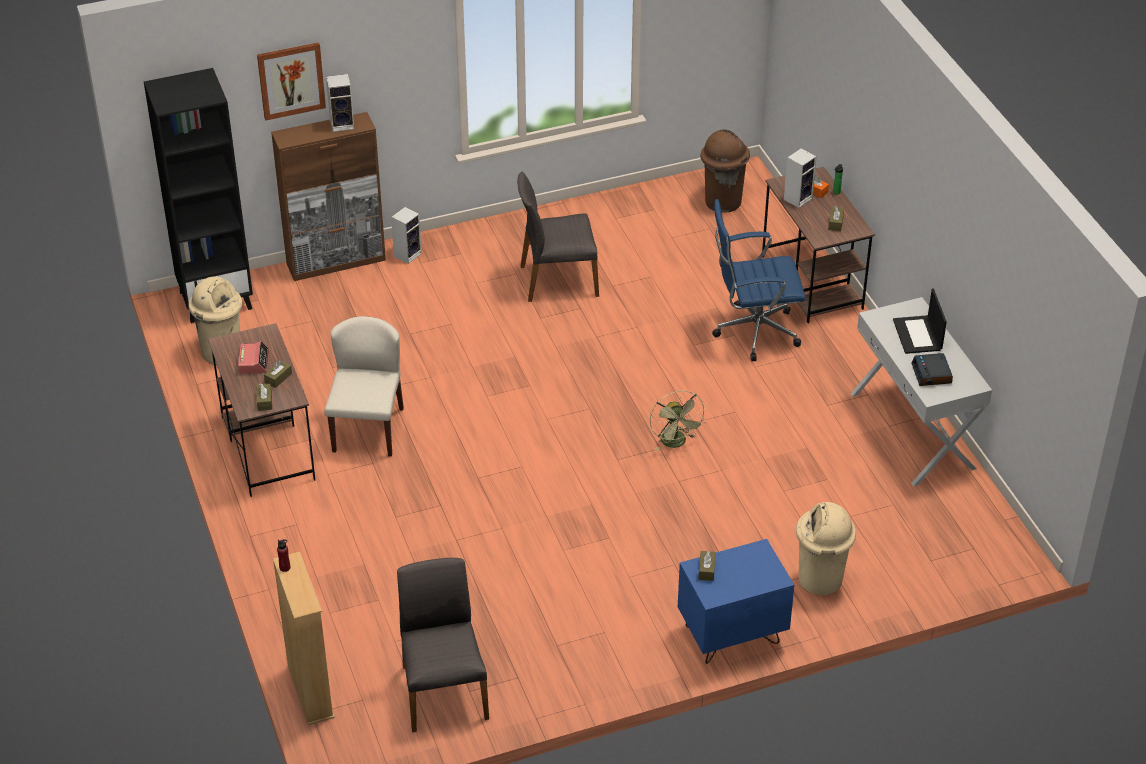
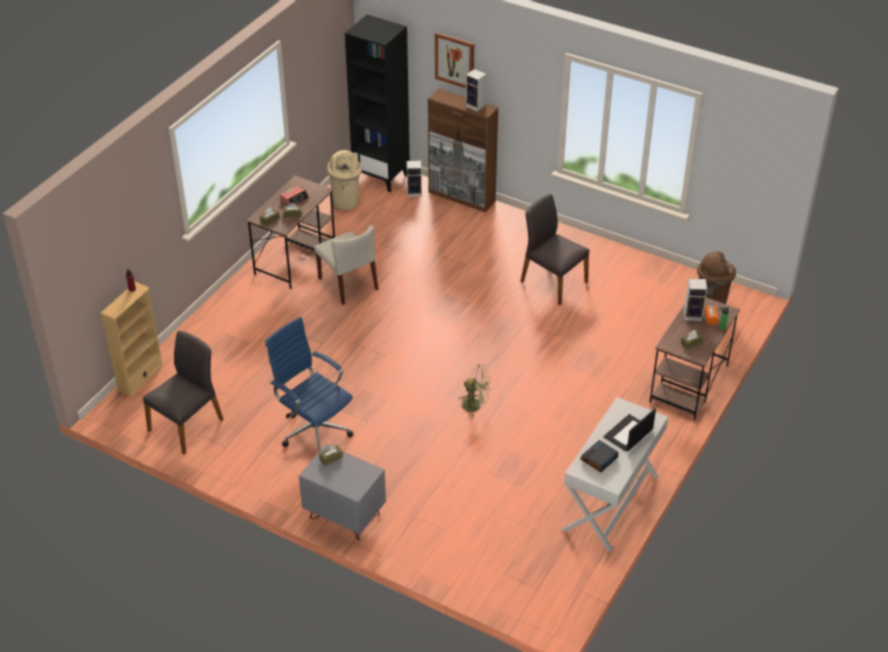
camera: 50 degrees right, 0 degrees up
beige chair [324,316,404,457] -> beige chair turned 90 degrees clockwise [314,225,378,305]
speaker [391,207,422,264] -> speaker moved to [407,161,422,197]
green fan [650,391,706,451] -> green fan turned 105 degrees counterclockwise [459,364,491,418]
blue nightstand [678,539,794,664] -> grey nightstand [299,444,386,541]
blue office chair [712,199,806,361] -> blue office chair moved to [265,317,353,451]
beige trash can [796,502,856,595] -> none

